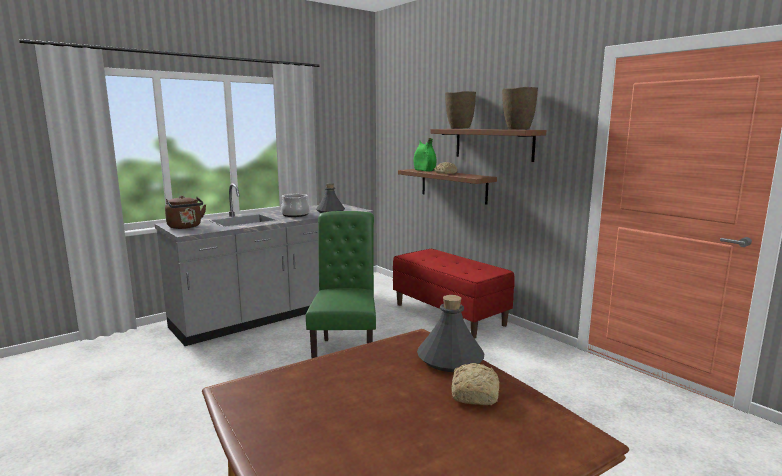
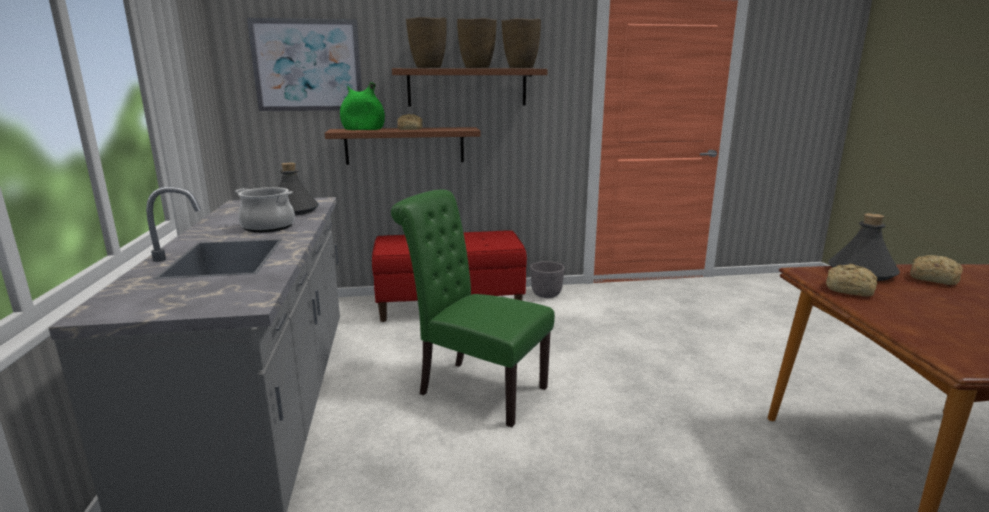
camera: 60 degrees left, 5 degrees up
brown kettle [165,195,206,229] -> none
none -> picture [247,18,362,111]
none -> brown vase [457,18,497,68]
none -> grey planter [530,261,565,298]
none -> bread [826,264,878,297]

